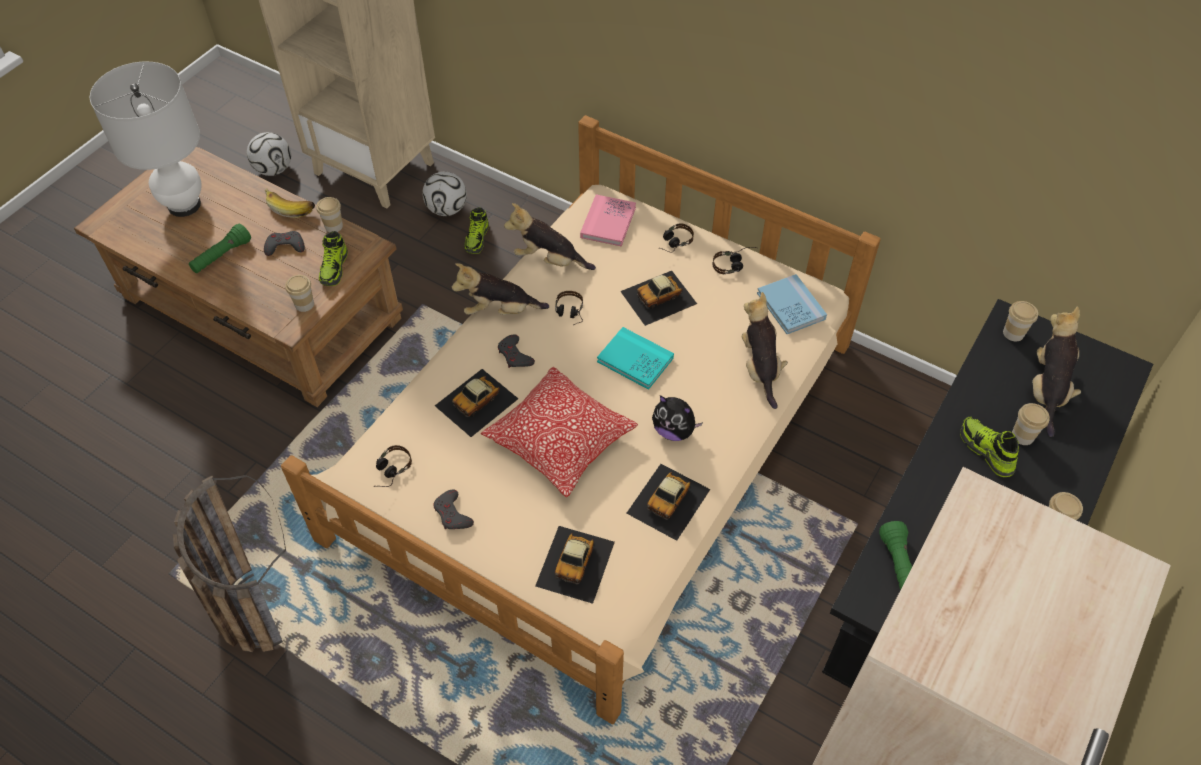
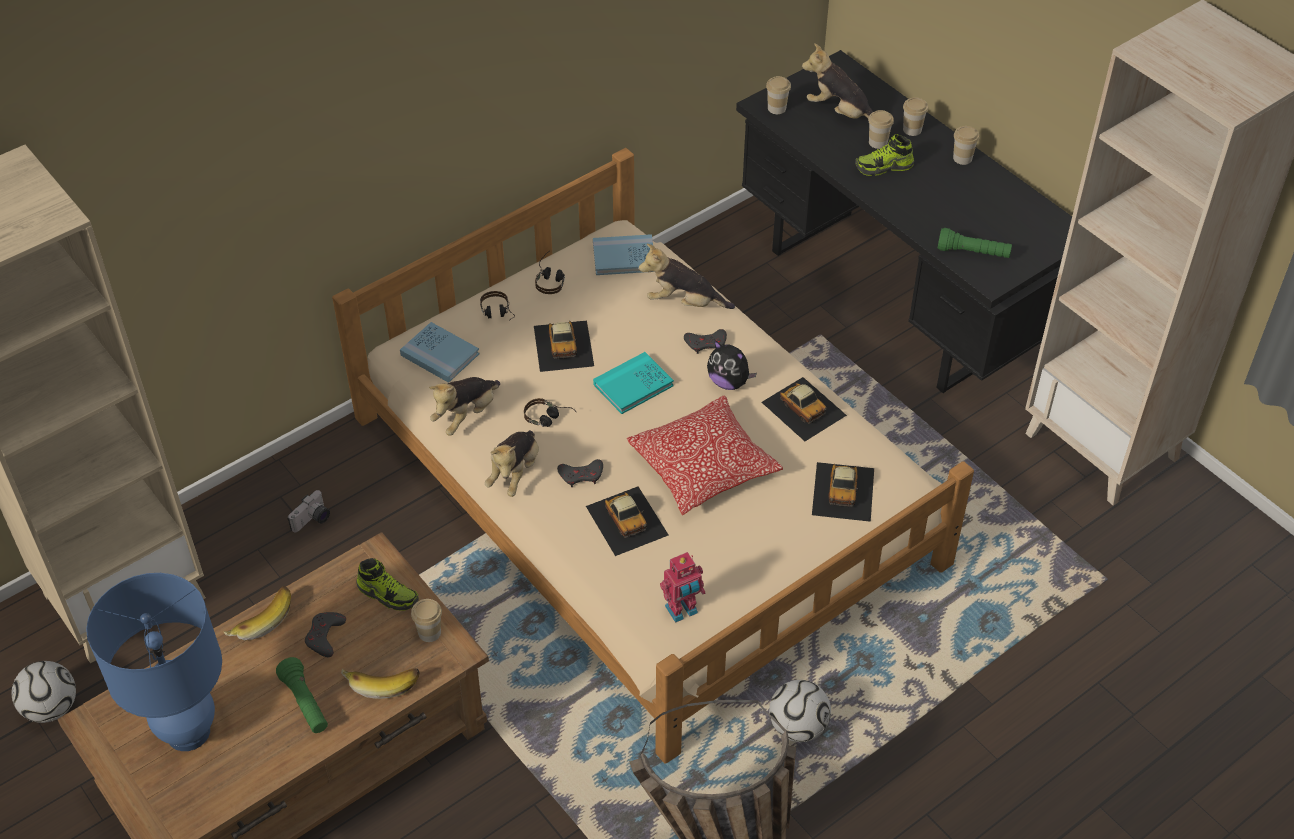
camera: 70 degrees left, 5 degrees down
white table lamp [89,61,201,217] -> blue table lamp [86,573,222,751]
cup [316,197,343,232] -> cup moved to [903,97,928,136]
headphones [373,445,412,487] -> toy robot [660,552,705,623]
football [422,172,467,216] -> football moved to [769,680,831,742]
grey game controller [433,490,474,529] -> grey game controller moved to [684,329,727,354]
shoe [464,207,489,254] -> camera [288,490,330,532]
toy car [535,526,615,604] -> toy car turned 60 degrees clockwise [812,462,874,522]
pink book [580,194,636,246] -> blue book [400,322,479,383]
plush toy [652,395,703,441] -> plush toy turned 75 degrees clockwise [707,340,757,390]
none -> banana [341,668,420,699]

